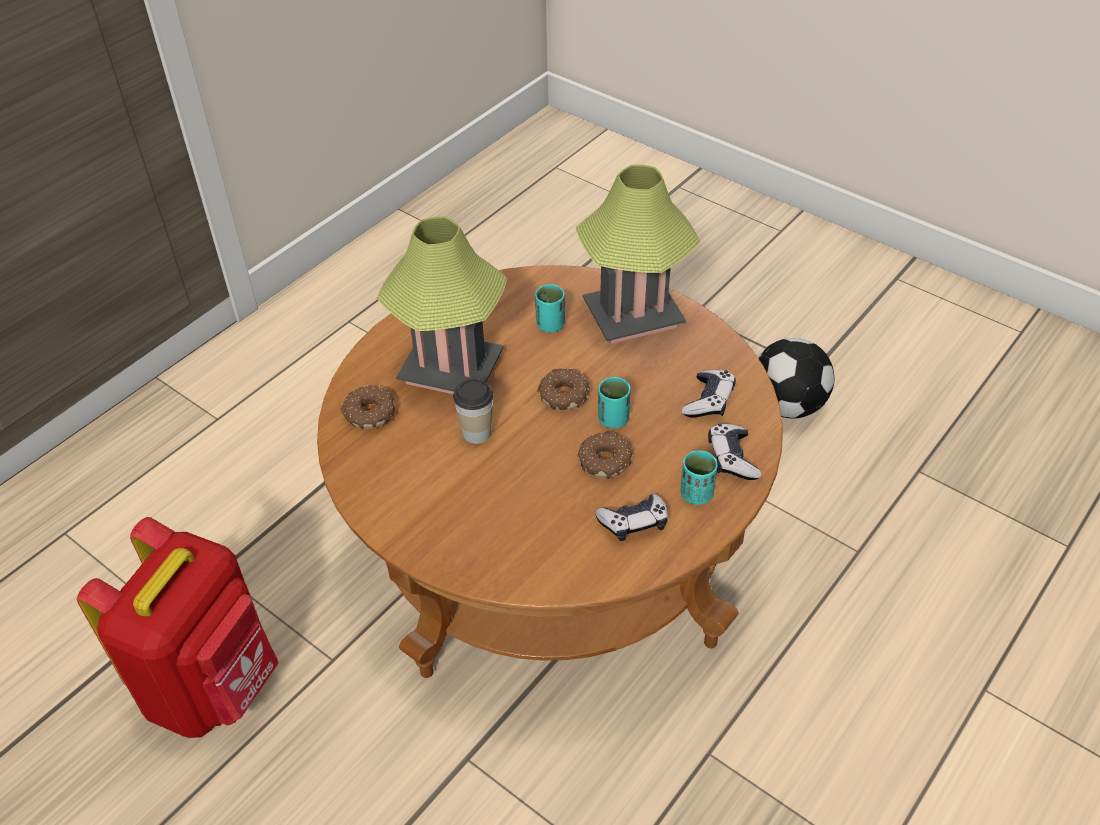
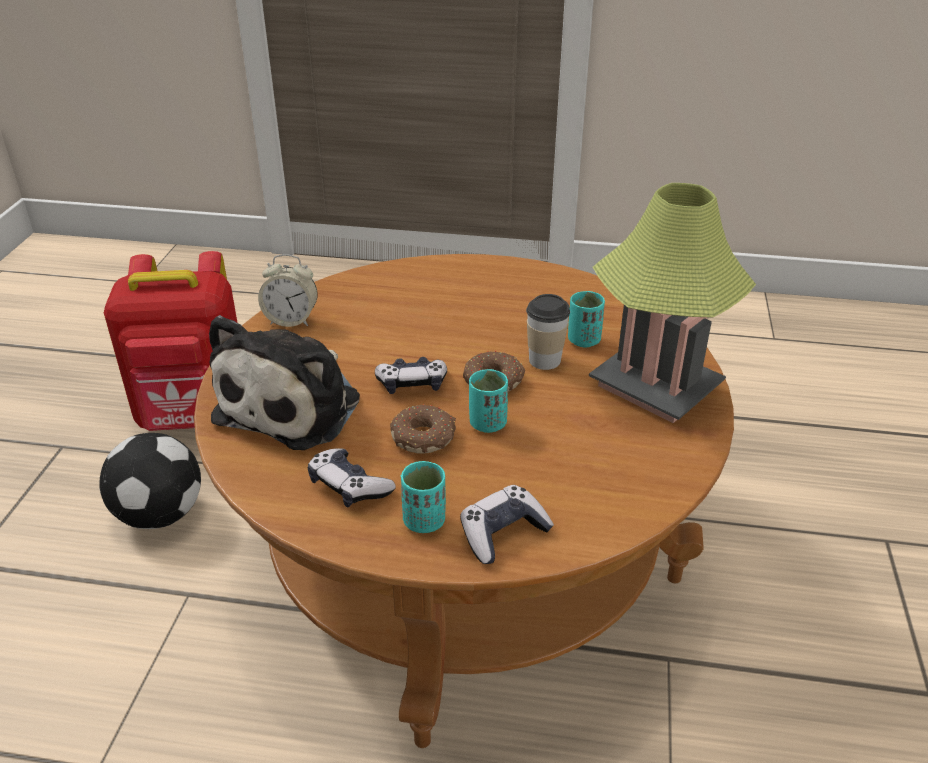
camera: 60 degrees right, 10 degrees down
donut [340,385,395,429] -> none
table lamp [376,216,507,394] -> none
cup [453,378,493,444] -> cup moved to [526,294,570,370]
game controller [682,370,736,418] -> game controller moved to [375,357,447,394]
football [758,338,834,419] -> football moved to [99,433,201,529]
none -> plush toy [209,315,360,450]
none -> alarm clock [258,254,318,327]

